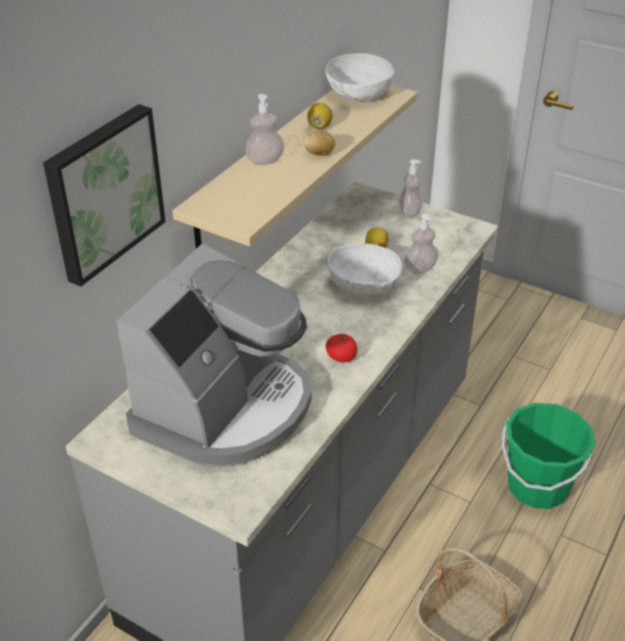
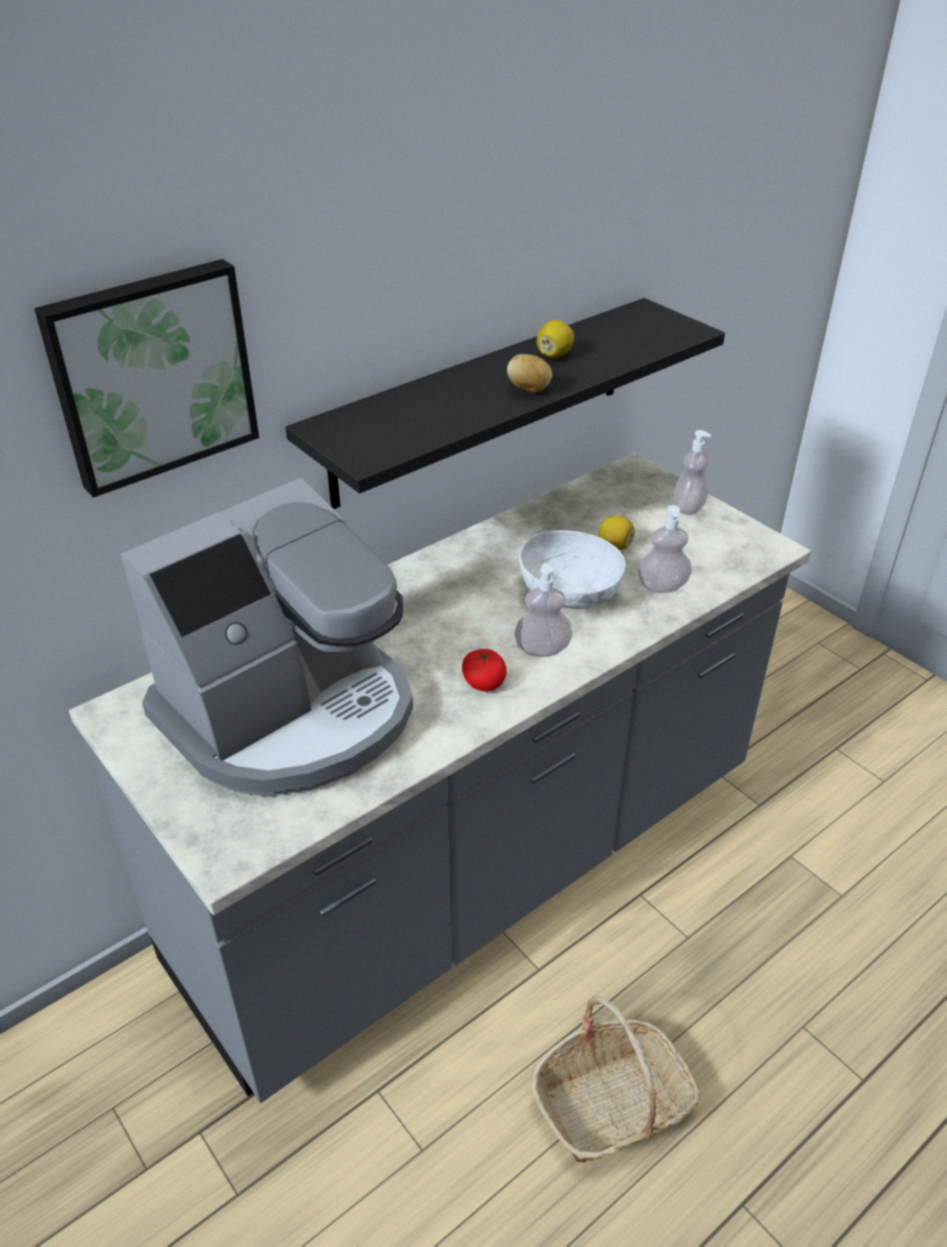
camera: 20 degrees right, 0 degrees up
beige shelf [172,85,418,249] -> black shelf [285,298,725,509]
soap dispenser [245,94,284,165] -> soap dispenser moved to [515,563,572,657]
white bowl [326,54,394,102] -> none
green bucket [502,403,596,509] -> none

